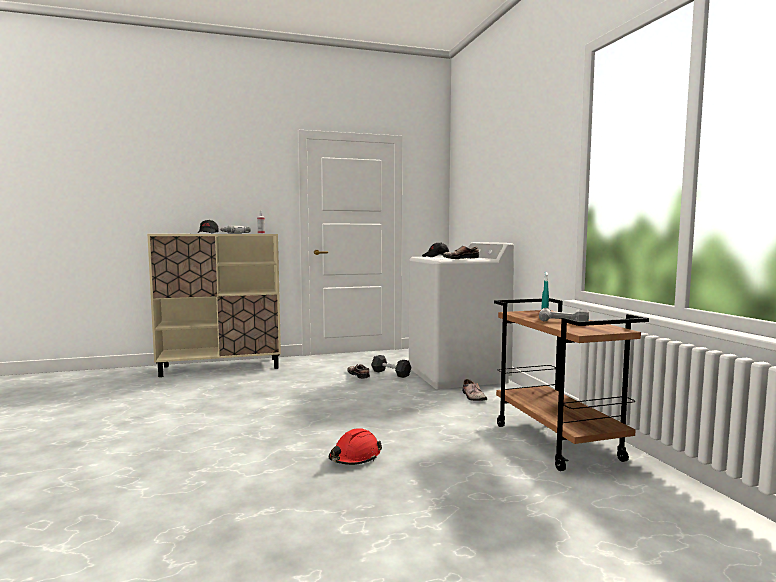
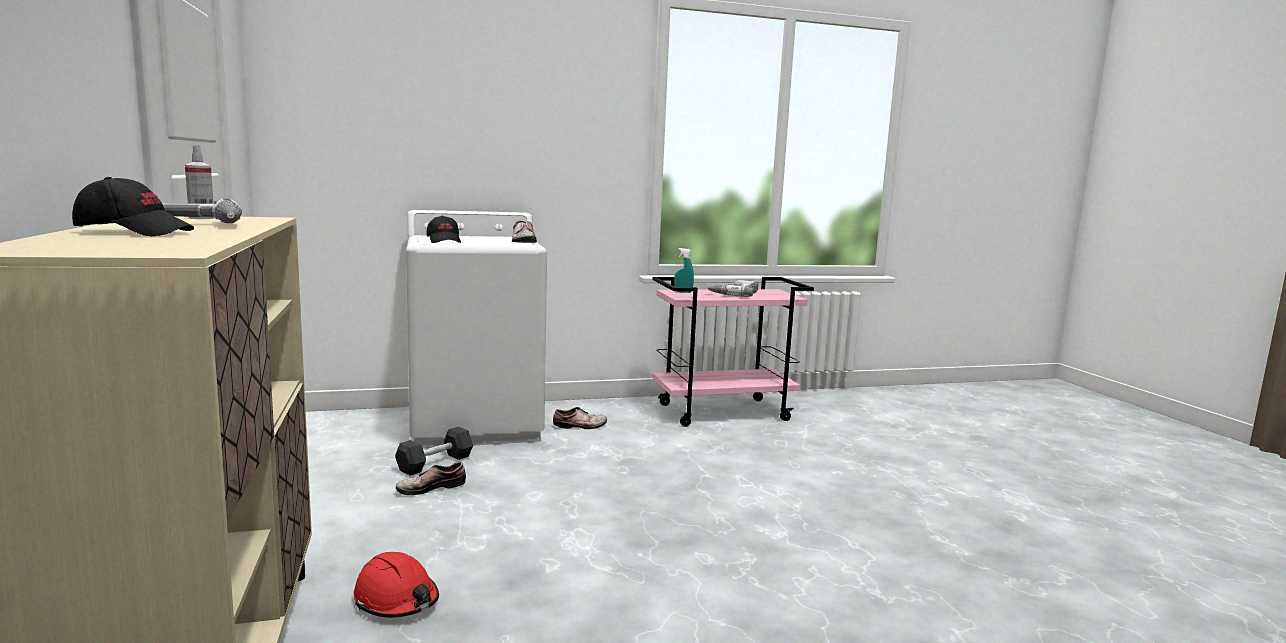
camera: 90 degrees left, 5 degrees up
red hard hat [329,428,382,465] -> red hard hat moved to [353,552,439,618]
brown cart [494,298,649,471] -> pink cart [652,277,814,427]

